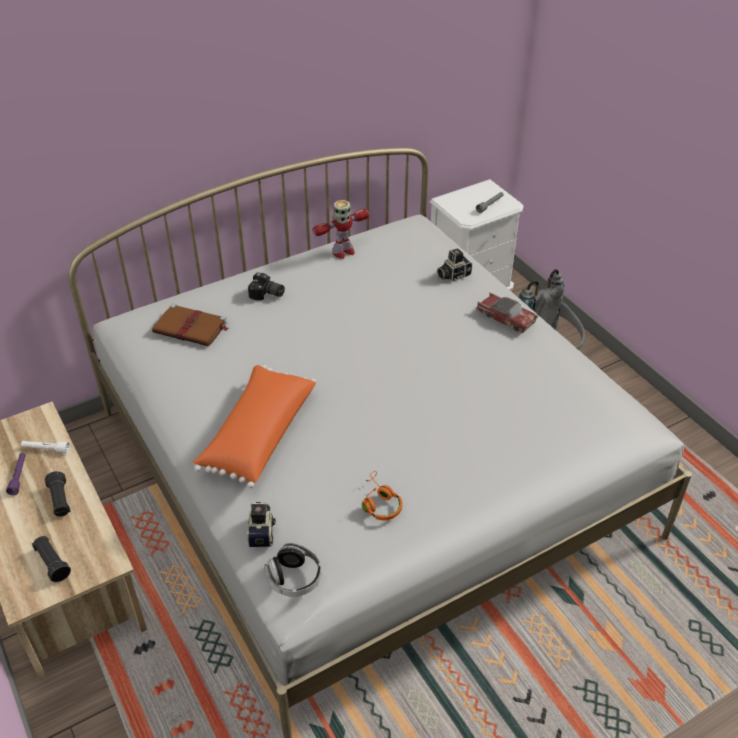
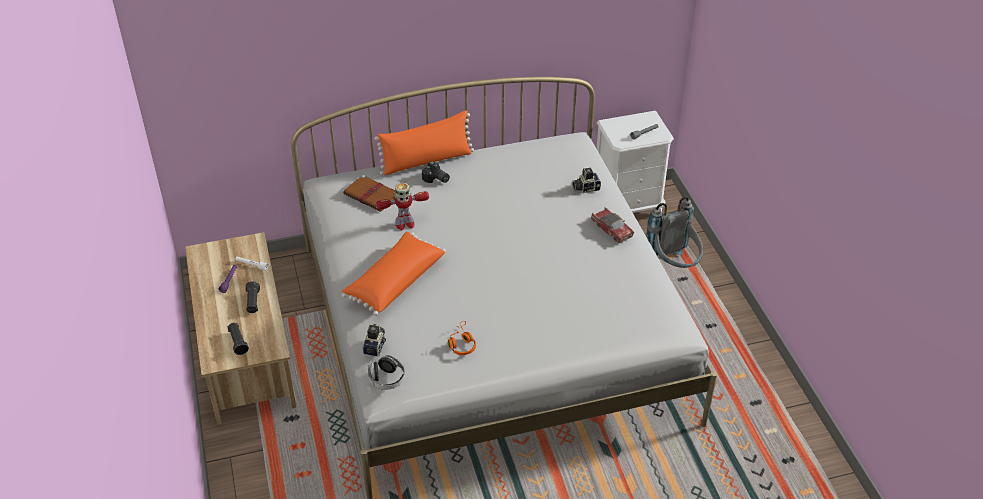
camera: 15 degrees right, 0 degrees up
toy robot [312,200,369,259] -> toy robot moved to [376,182,429,230]
none -> orange pillow [374,110,474,175]

